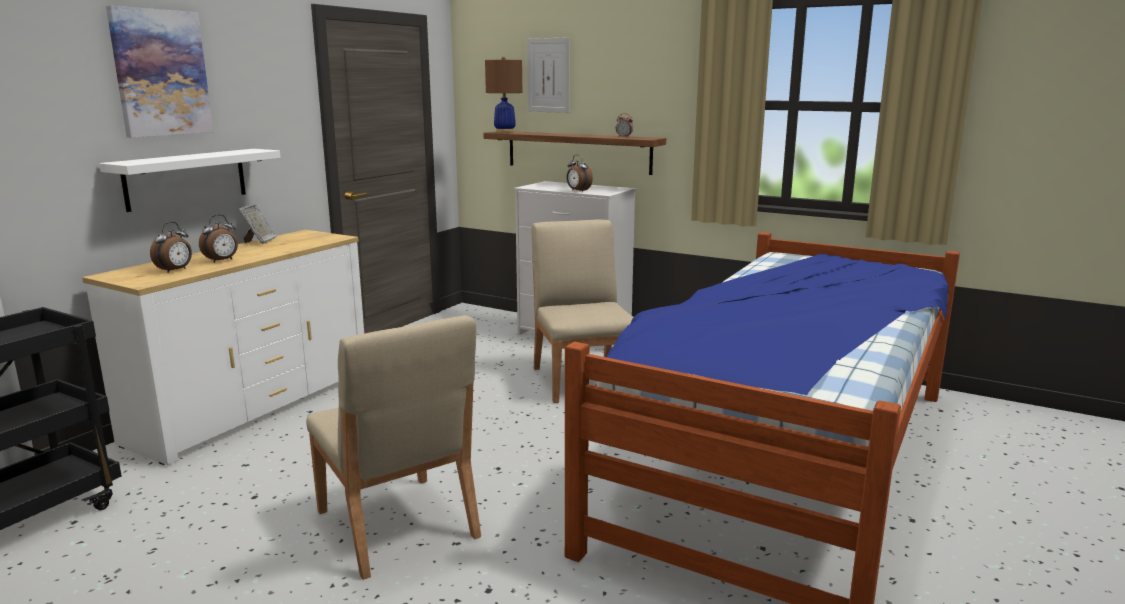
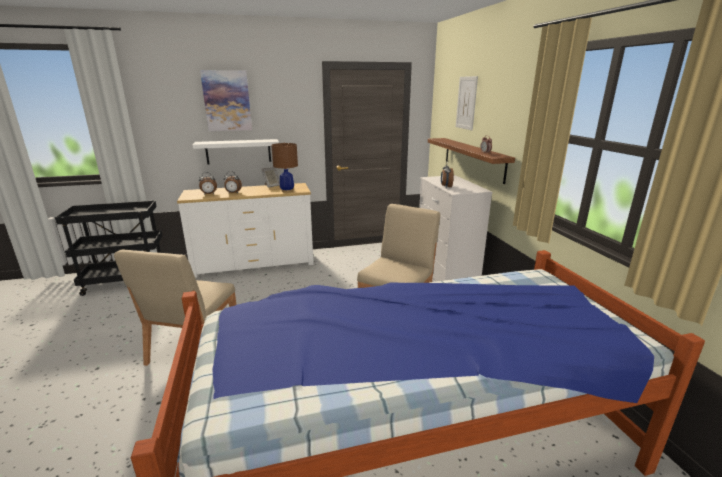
camera: 45 degrees right, 5 degrees up
brown table lamp [485,57,522,133] -> brown table lamp moved to [271,143,298,193]

